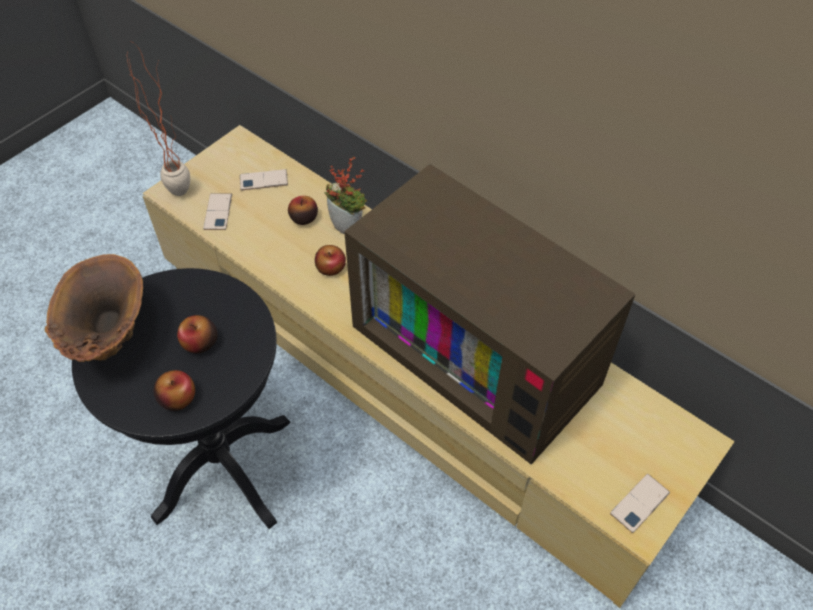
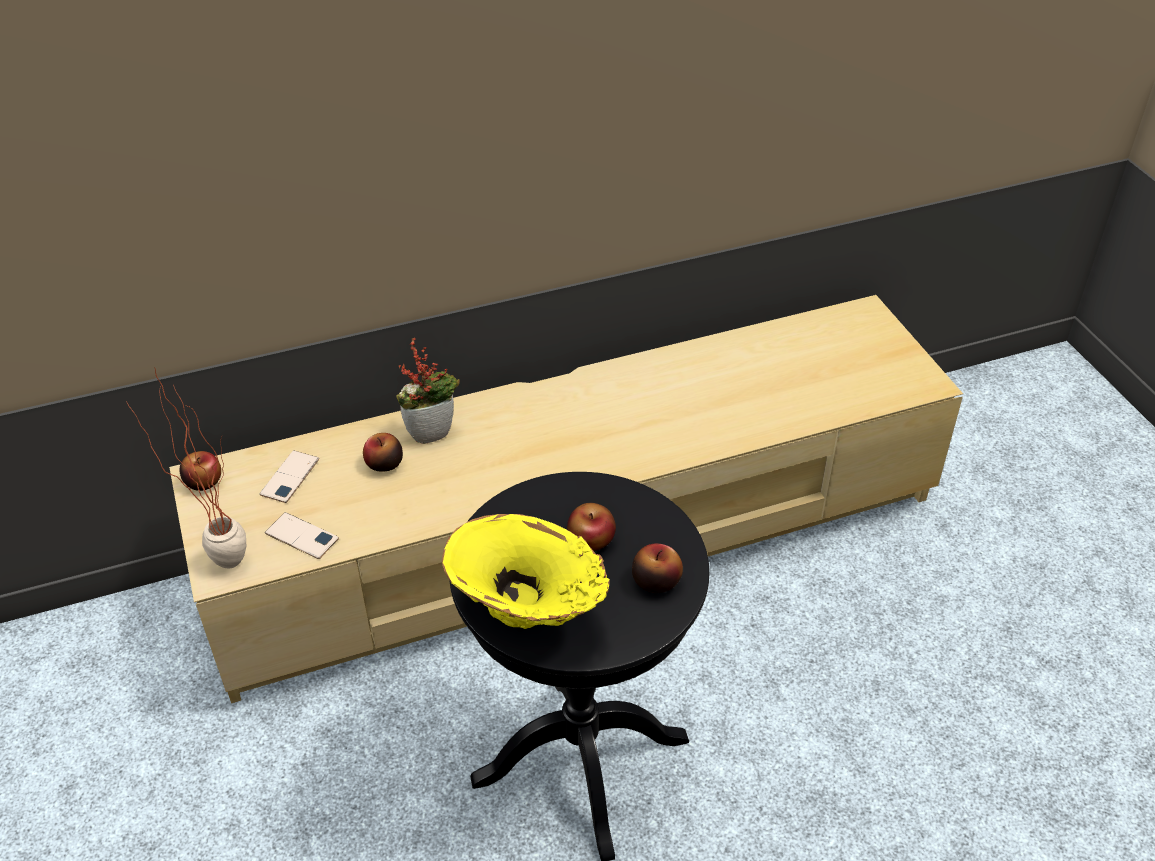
camera: 60 degrees left, 10 degrees down
brown vase [45,254,143,362] -> yellow vase [442,514,610,629]
apple [315,245,346,276] -> apple moved to [180,451,221,491]
television [344,164,635,465] -> none
phone [610,474,670,533] -> none

